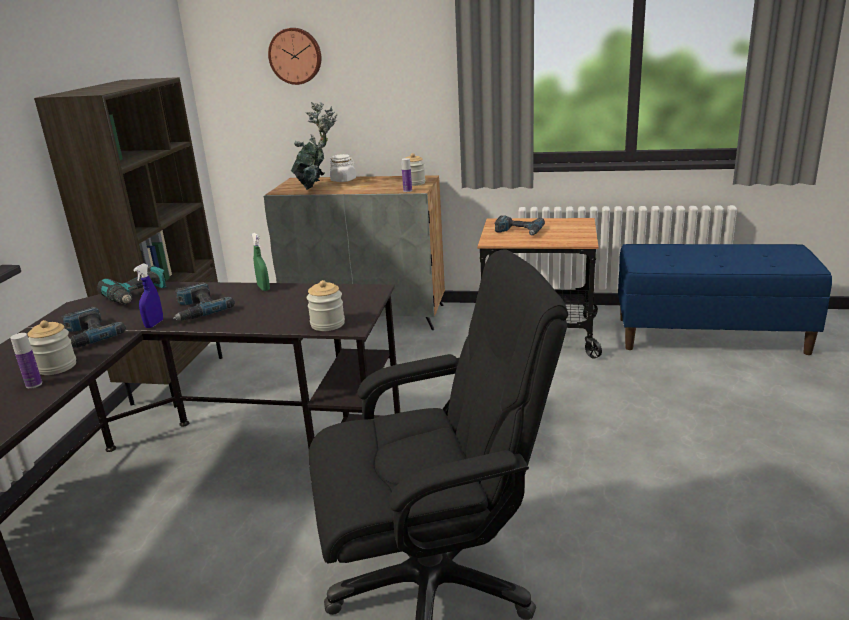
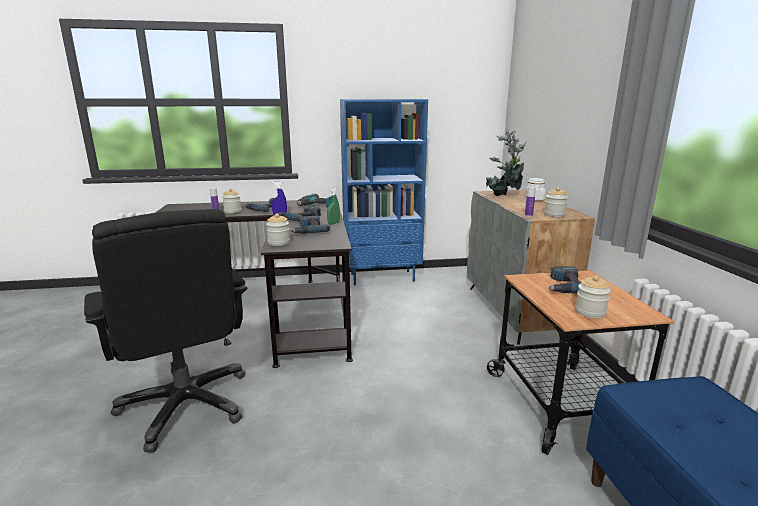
camera: 70 degrees right, 5 degrees down
brown bookcase [34,77,223,408] -> blue bookcase [340,99,428,285]
wall clock [268,28,321,85] -> none
none -> power drill [291,216,330,234]
none -> jar [575,275,611,318]

